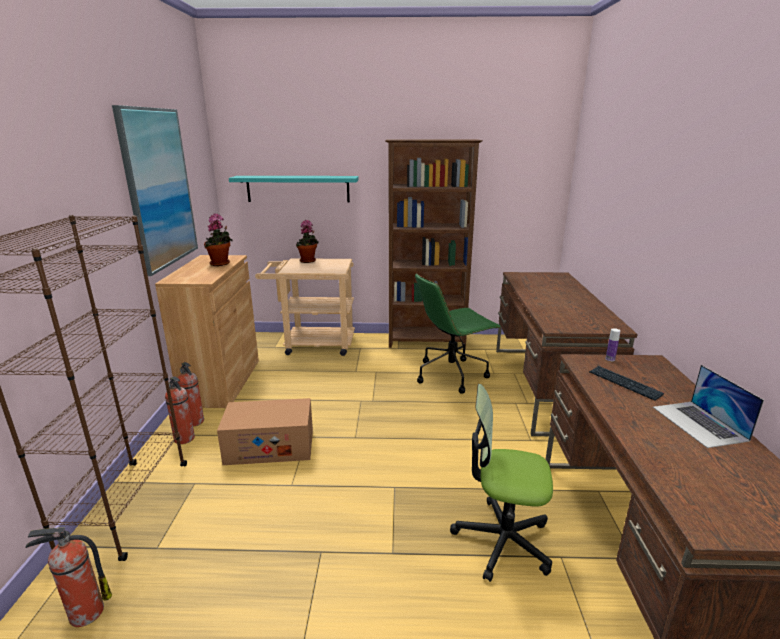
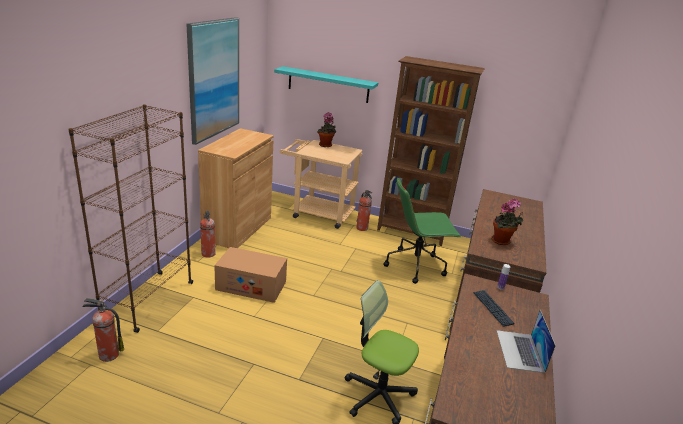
camera: 15 degrees right, 5 degrees up
fire extinguisher [165,376,195,444] -> fire extinguisher moved to [356,190,372,231]
potted plant [204,213,232,266] -> potted plant moved to [491,198,523,245]

